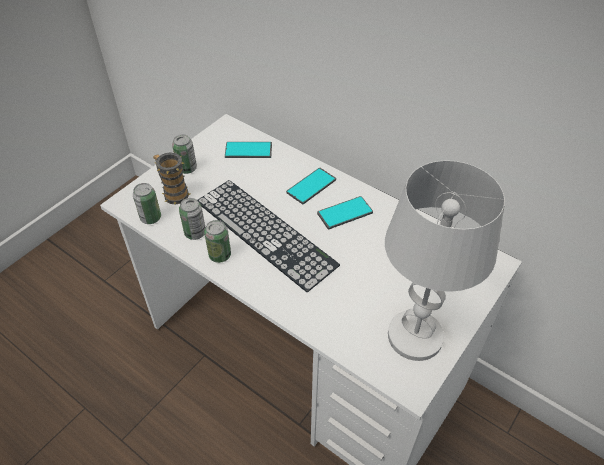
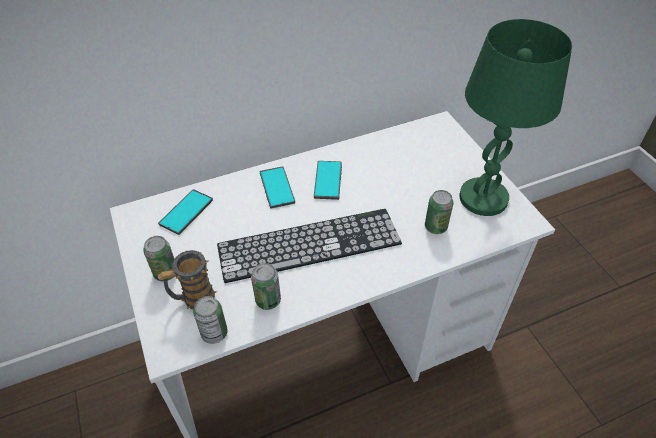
camera: 60 degrees left, 0 degrees up
can [204,220,231,263] -> can moved to [425,190,454,234]
white table lamp [385,160,505,361] -> green table lamp [459,19,572,216]

